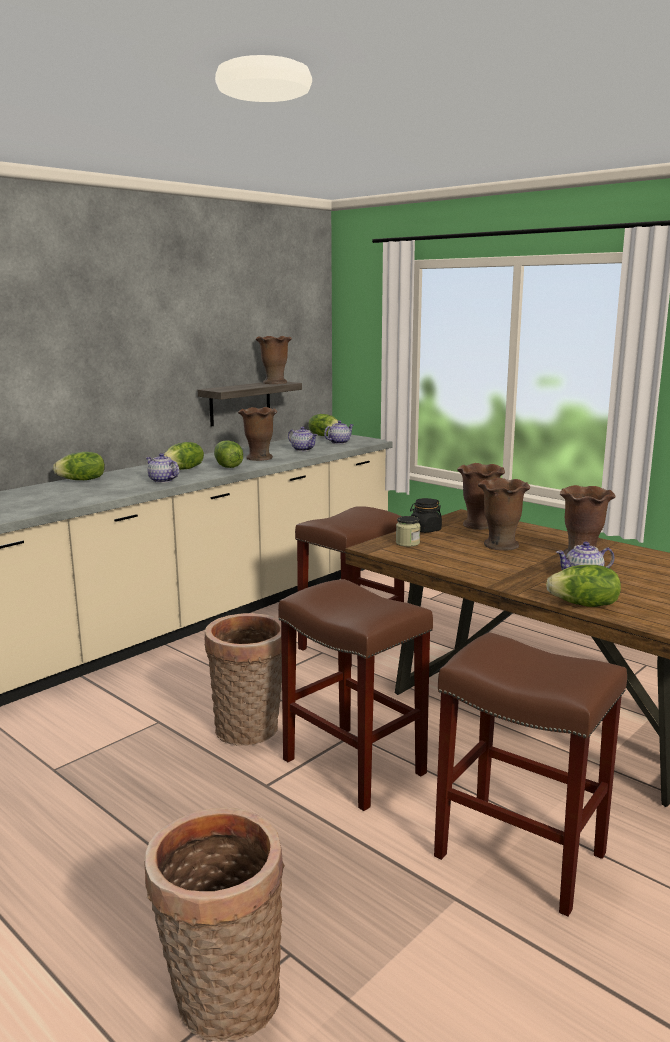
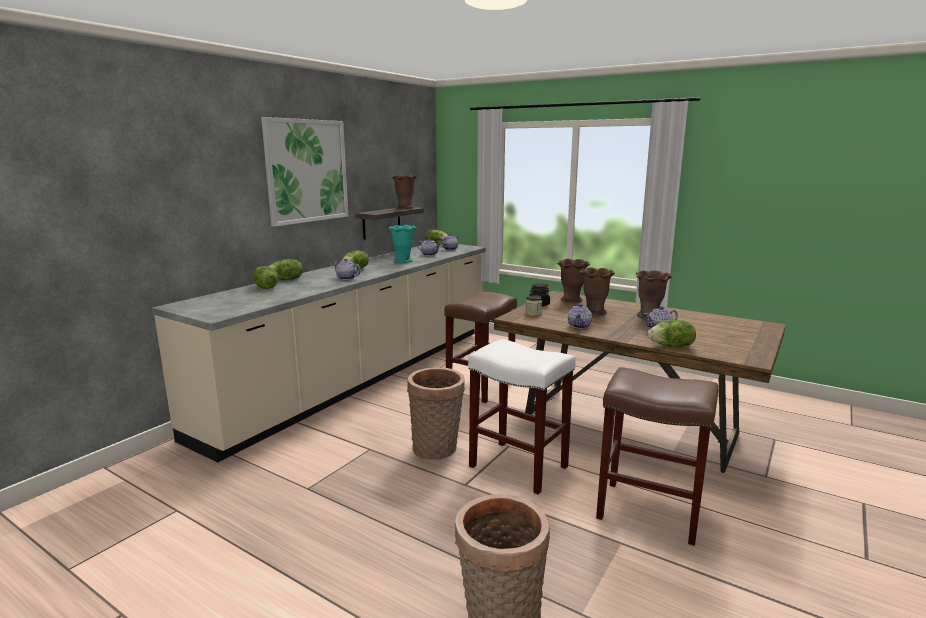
camera: 10 degrees left, 0 degrees up
lettuce [214,440,243,468] -> lettuce moved to [253,266,278,289]
brown vase [238,407,277,461] -> turquoise vase [388,225,416,263]
brown stool [278,579,433,811] -> white stool [468,339,576,495]
none -> picture [261,117,348,227]
none -> teapot [568,304,592,329]

